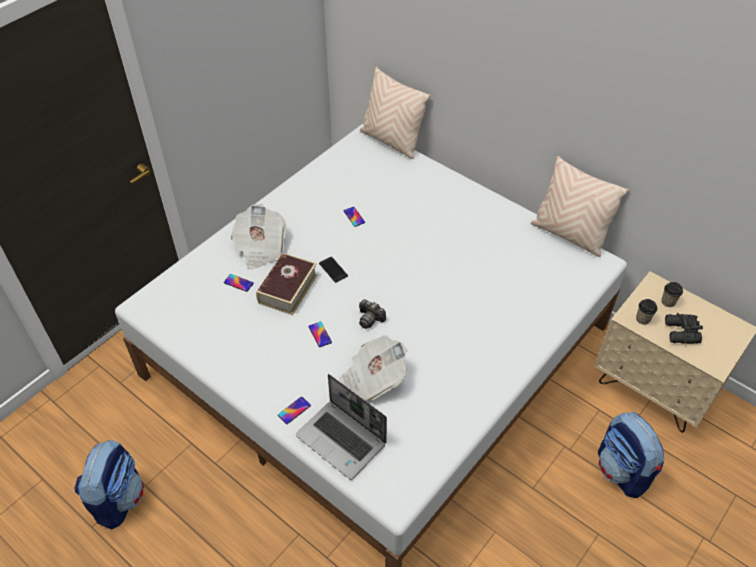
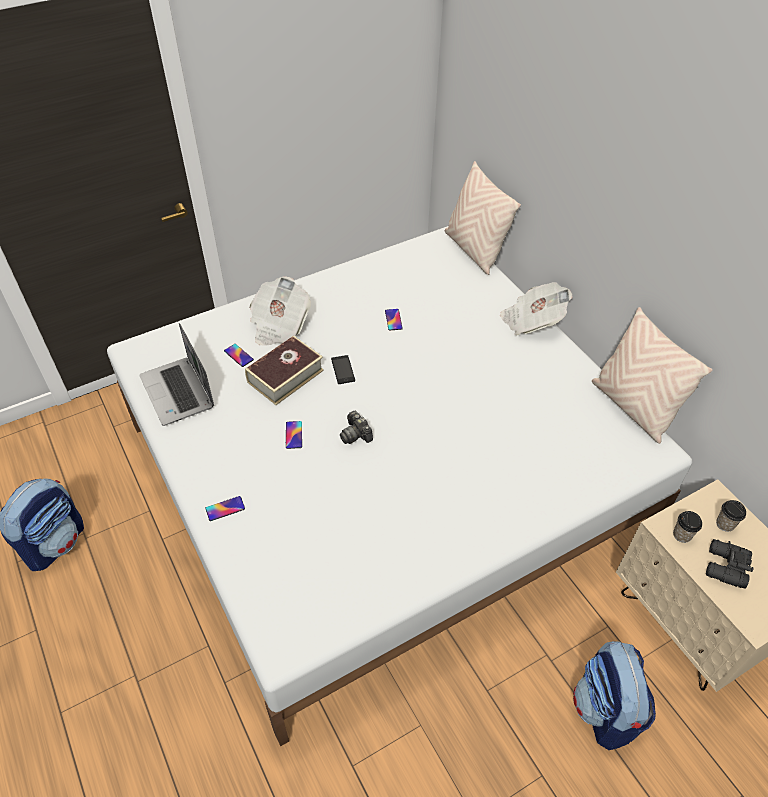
camera: 20 degrees right, 0 degrees up
laptop [296,374,387,480] -> laptop moved to [139,323,214,426]
newspaper [339,335,407,401] -> newspaper moved to [500,282,573,336]

